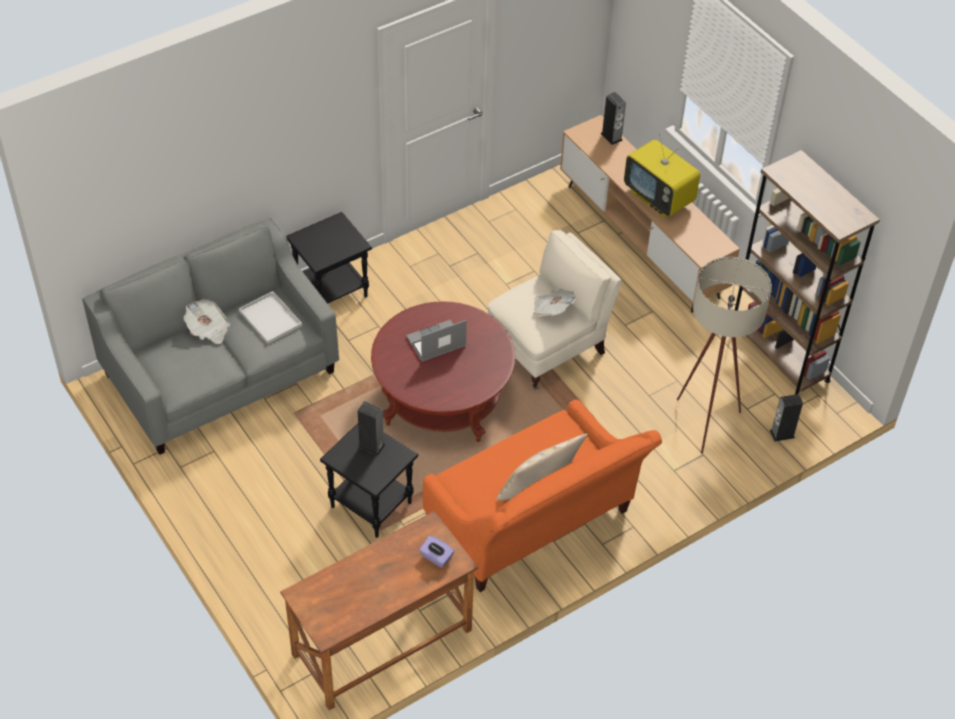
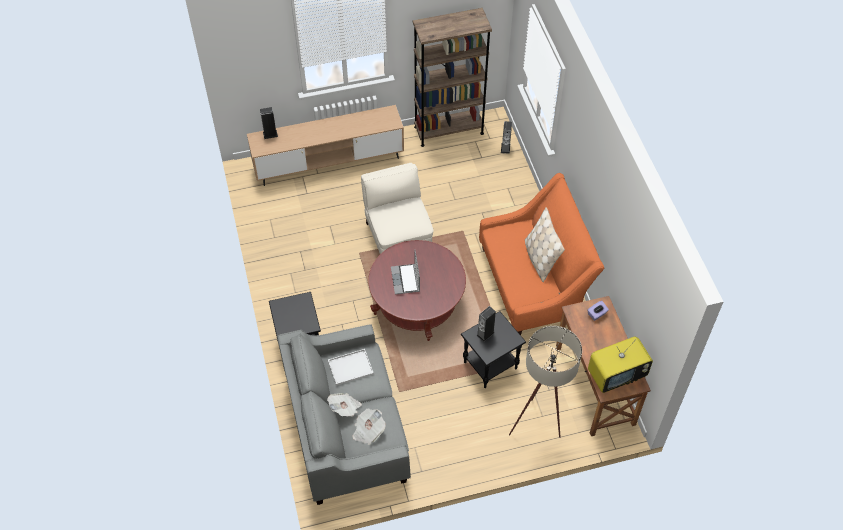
camera: 70 degrees left, 5 degrees up
newspaper [533,289,576,316] -> newspaper moved to [352,409,386,445]
television [624,133,700,218] -> television moved to [588,337,653,393]
beige floor lamp [677,257,772,454] -> beige floor lamp moved to [509,326,582,438]

